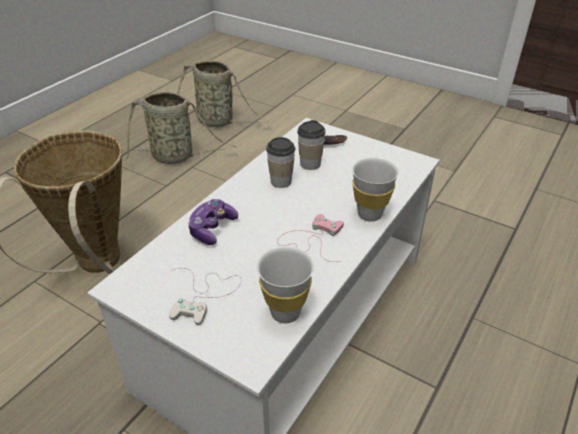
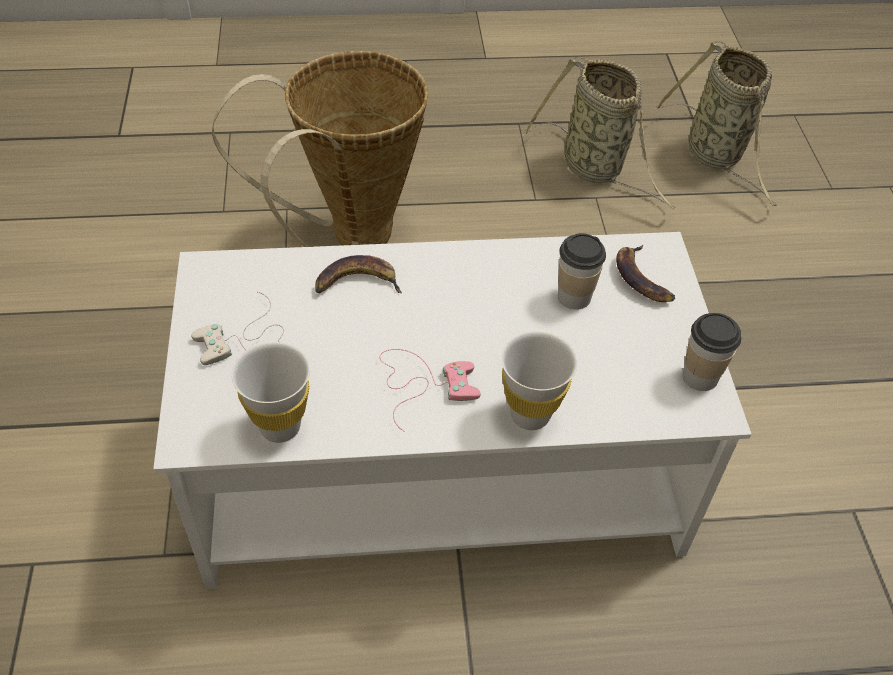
camera: 50 degrees right, 10 degrees up
game controller [188,199,238,245] -> banana [315,255,402,293]
cup [266,137,295,188] -> cup moved to [683,313,741,391]

